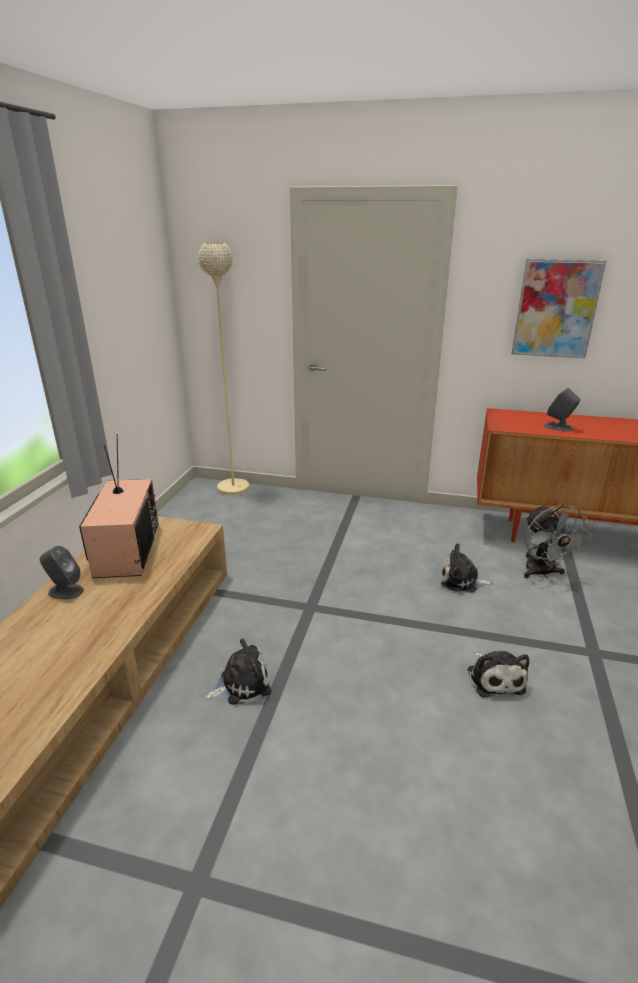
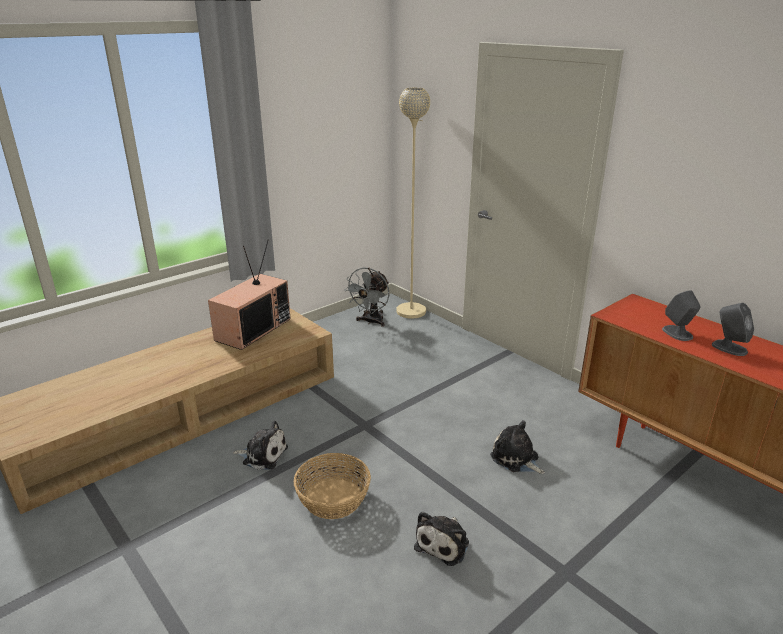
camera: 35 degrees right, 0 degrees up
grey speaker [40,546,84,599] -> grey speaker moved to [712,303,754,356]
picture [511,259,606,358] -> none
grey fan [524,504,592,578] -> grey fan moved to [344,267,390,327]
none -> basket [294,453,371,519]

